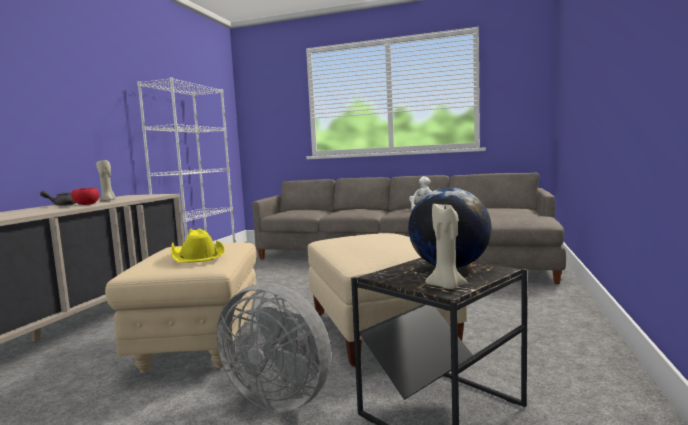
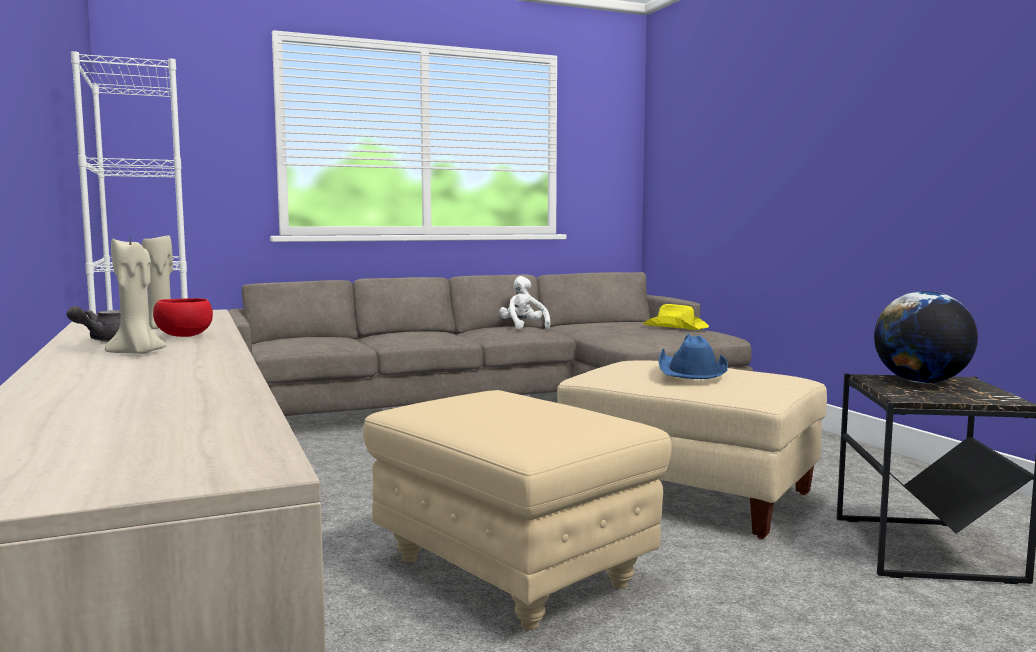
camera: 40 degrees left, 0 degrees up
yellow hat [171,229,225,263] -> yellow hat moved to [642,304,709,330]
grey fan [216,283,331,412] -> none
beige candle [425,204,467,289] -> beige candle moved to [105,237,167,354]
none -> blue hat [658,334,728,379]

